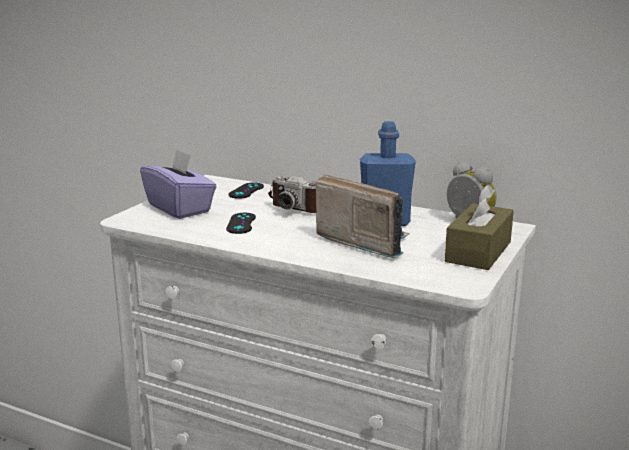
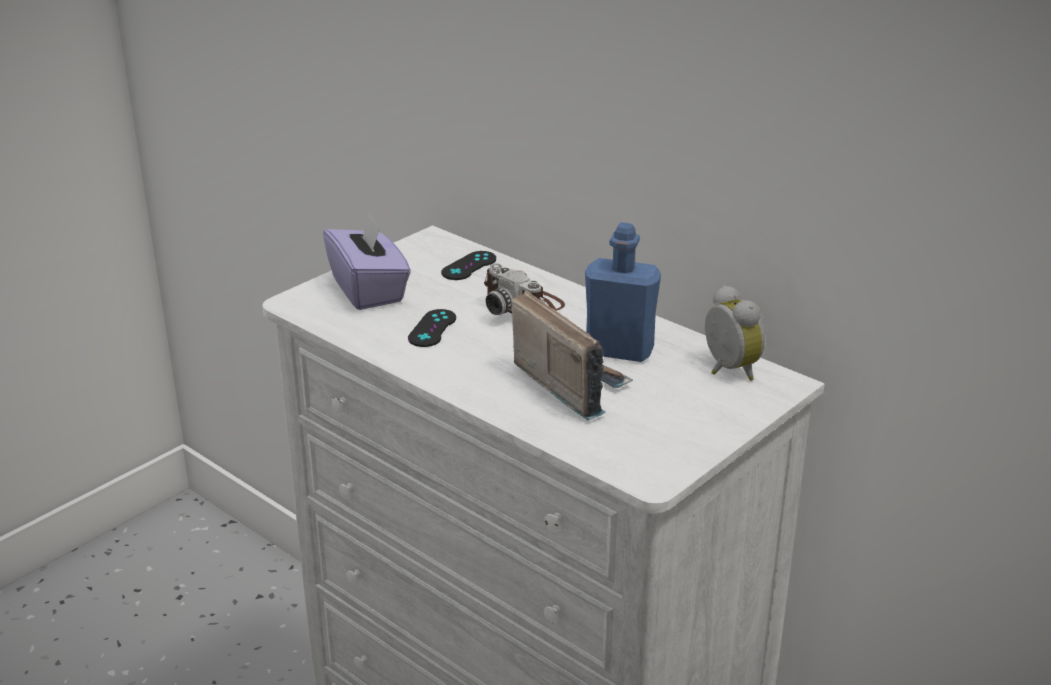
camera: 15 degrees right, 10 degrees up
brown tissue box [445,185,514,270] -> none

